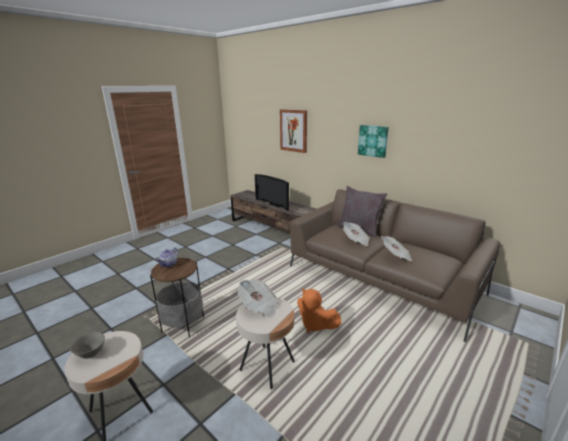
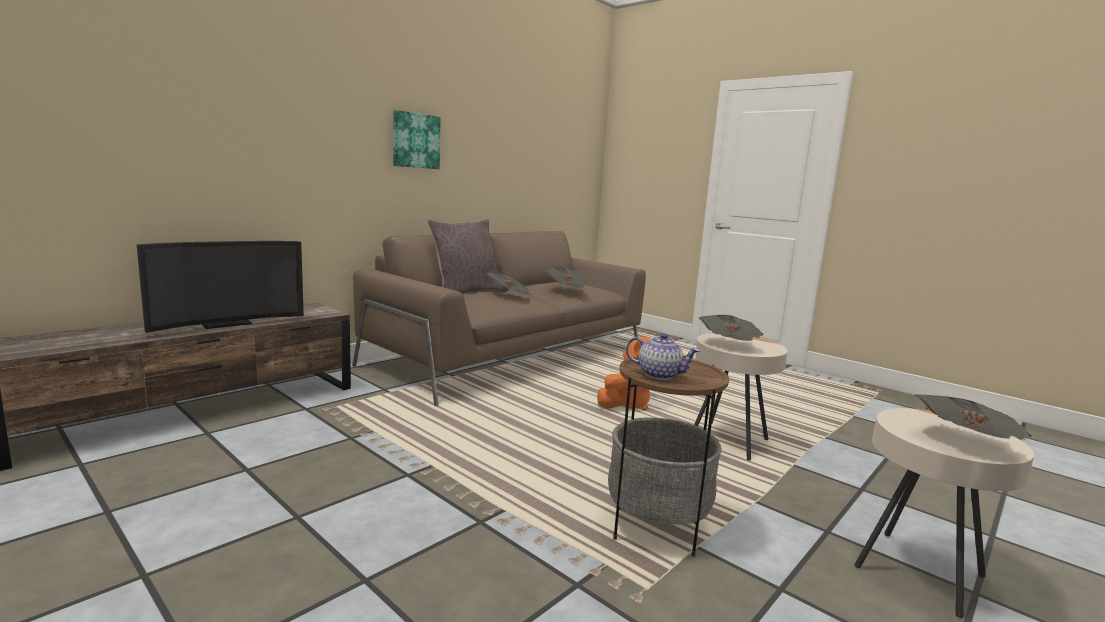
camera: 90 degrees left, 10 degrees down
grey bowl [70,332,105,359] -> newspaper [914,394,1032,440]
picture [280,109,307,153] -> none

